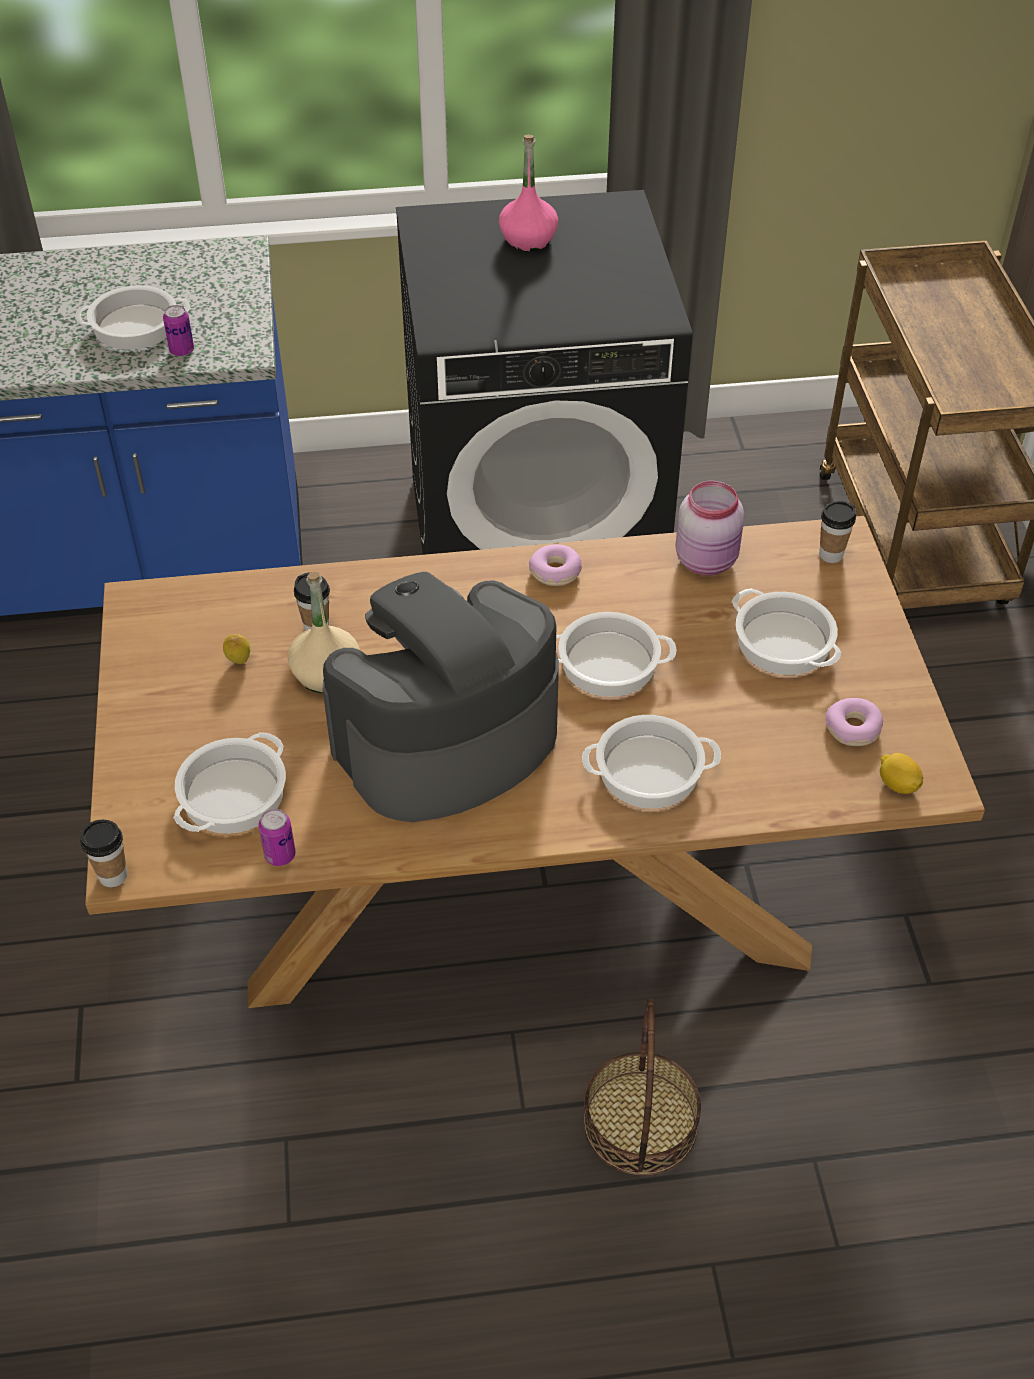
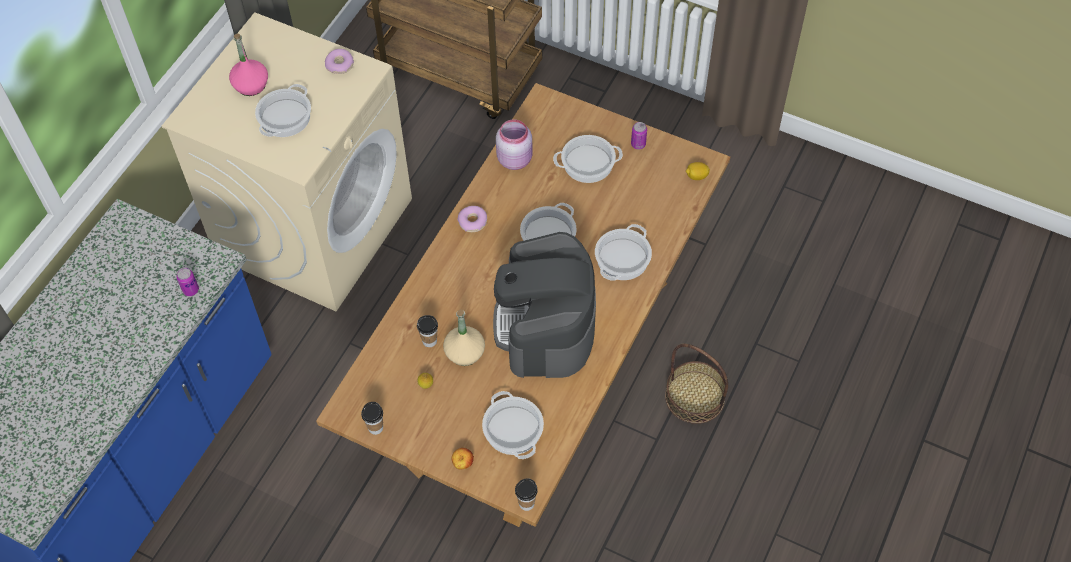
camera: 55 degrees left, 10 degrees up
cooking pot [75,285,190,350] -> cooking pot moved to [255,84,311,137]
can [258,809,296,866] -> can moved to [631,122,647,149]
black washing machine [396,190,693,555] -> beige washing machine [162,12,412,311]
cup [819,501,856,563] -> cup moved to [361,402,383,435]
donut [826,698,883,746] -> donut moved to [325,49,354,74]
none -> apple [451,448,474,470]

